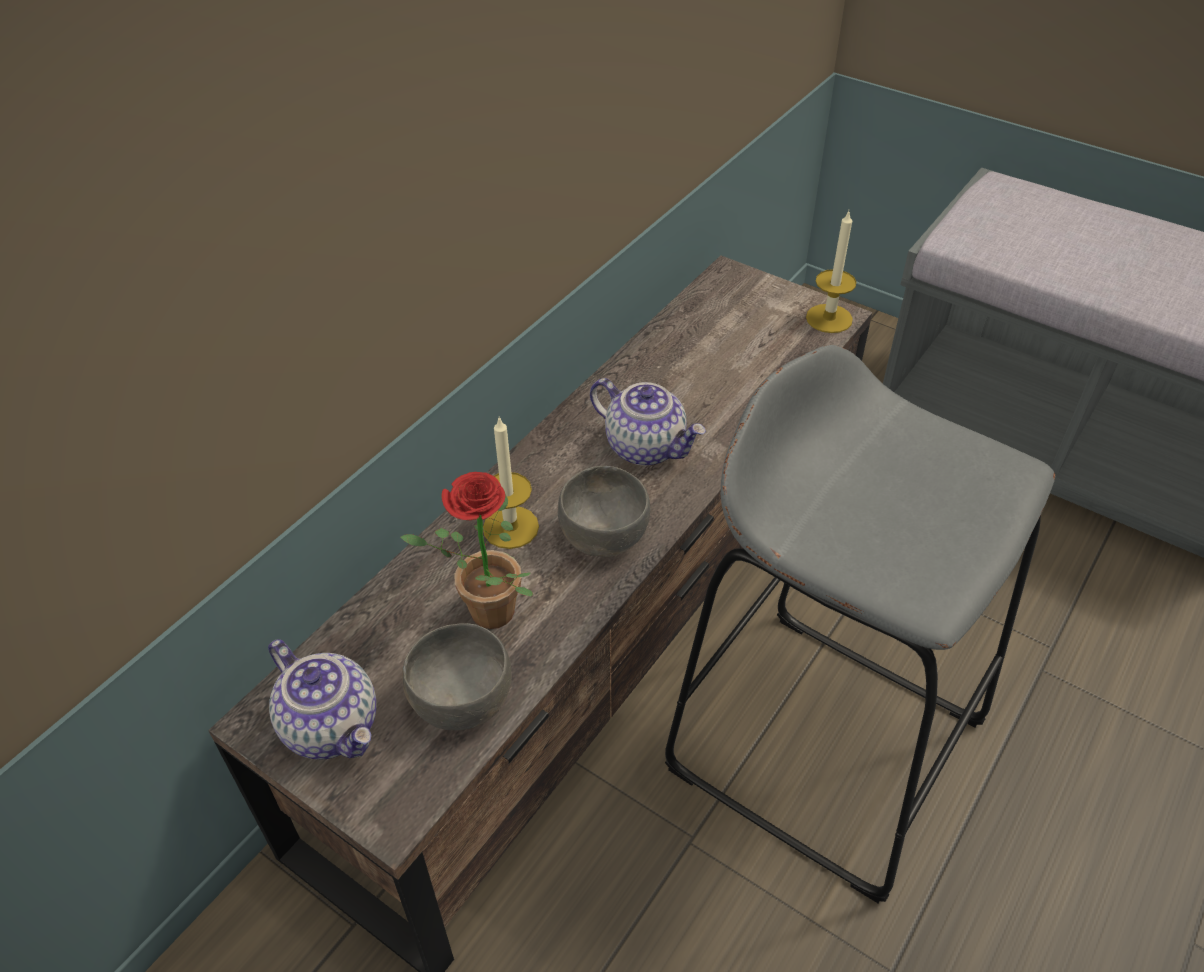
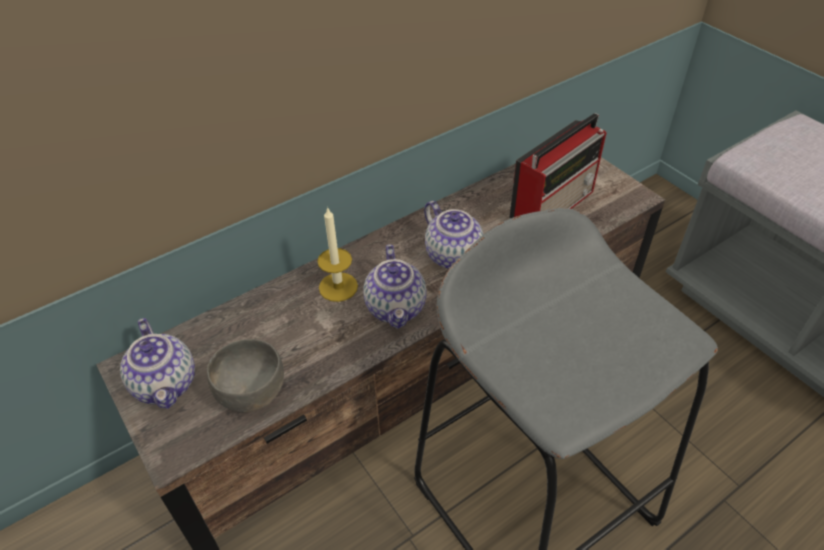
camera: 20 degrees right, 0 degrees up
potted plant [400,472,533,629] -> none
grey bowl [558,466,650,557] -> teapot [363,244,426,329]
candle [806,211,856,333] -> none
none -> radio [509,113,606,218]

